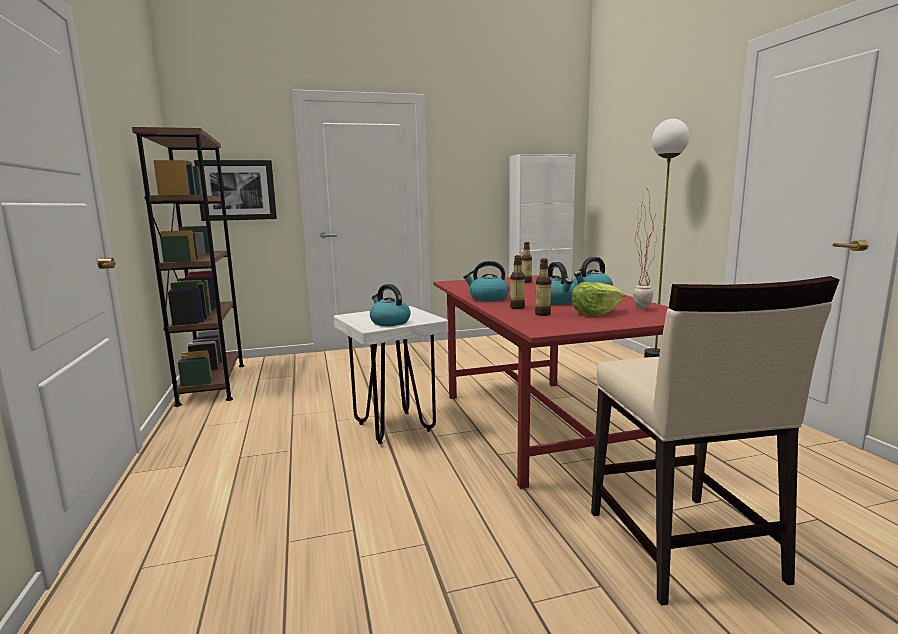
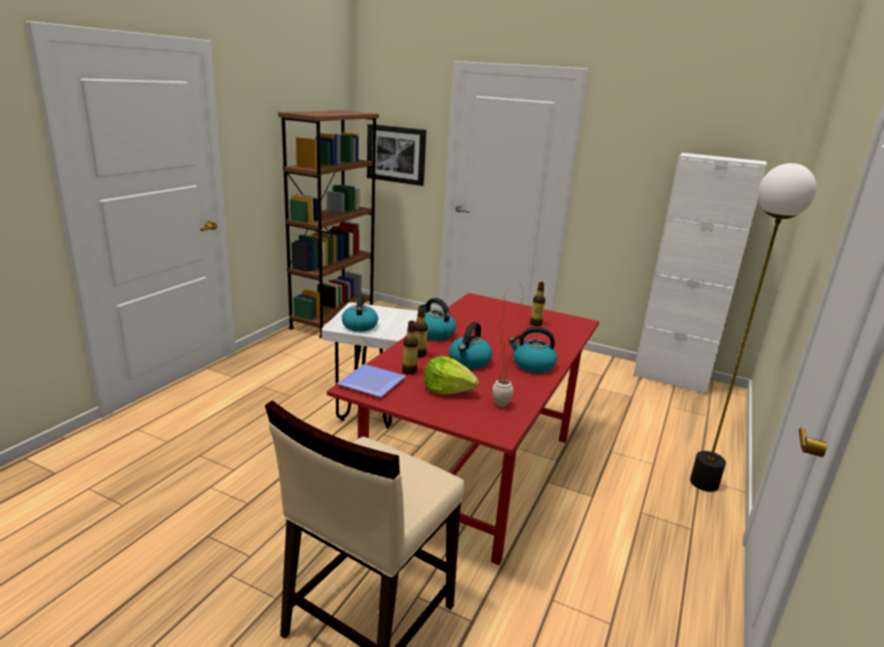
camera: 40 degrees right, 10 degrees up
none -> plate [337,364,406,397]

